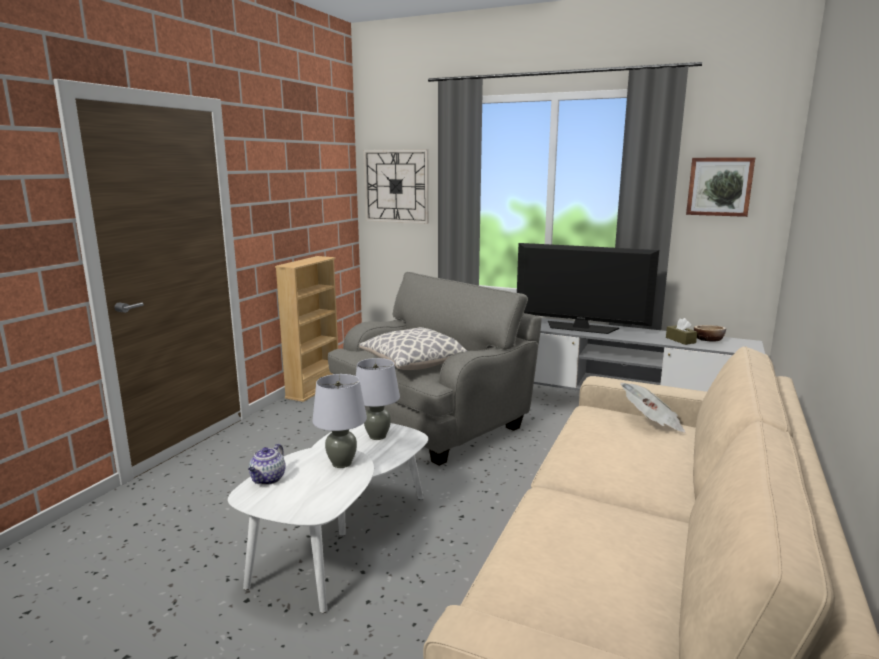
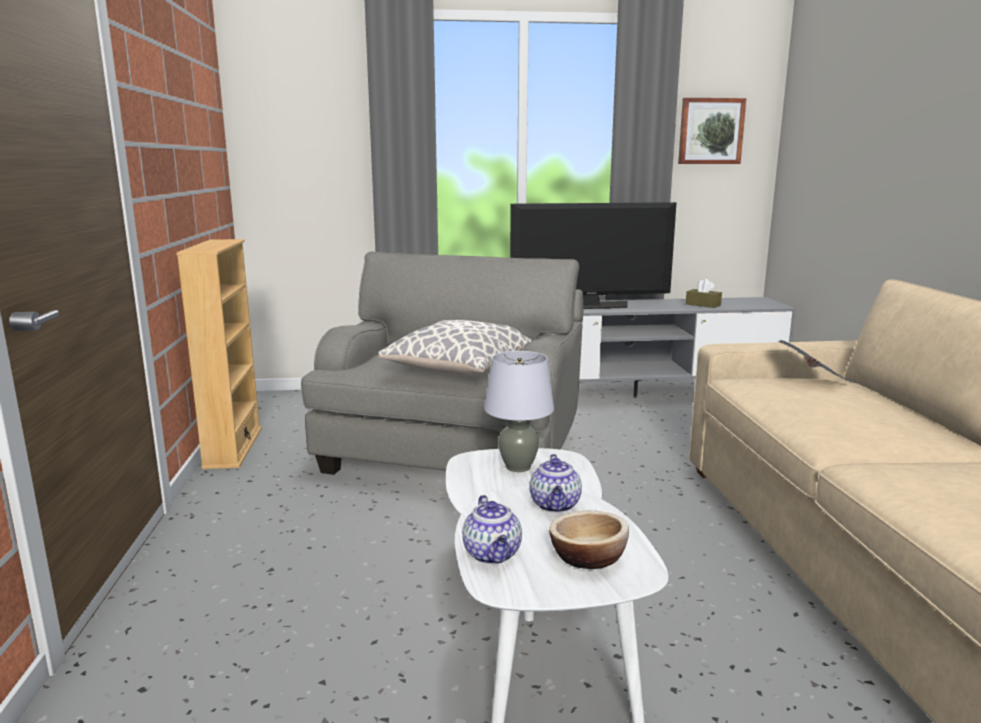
camera: 30 degrees left, 0 degrees up
grey table lamp [312,374,367,468] -> teapot [529,454,582,513]
wall clock [363,149,429,224] -> none
bowl [694,325,726,342] -> bowl moved to [549,511,629,569]

